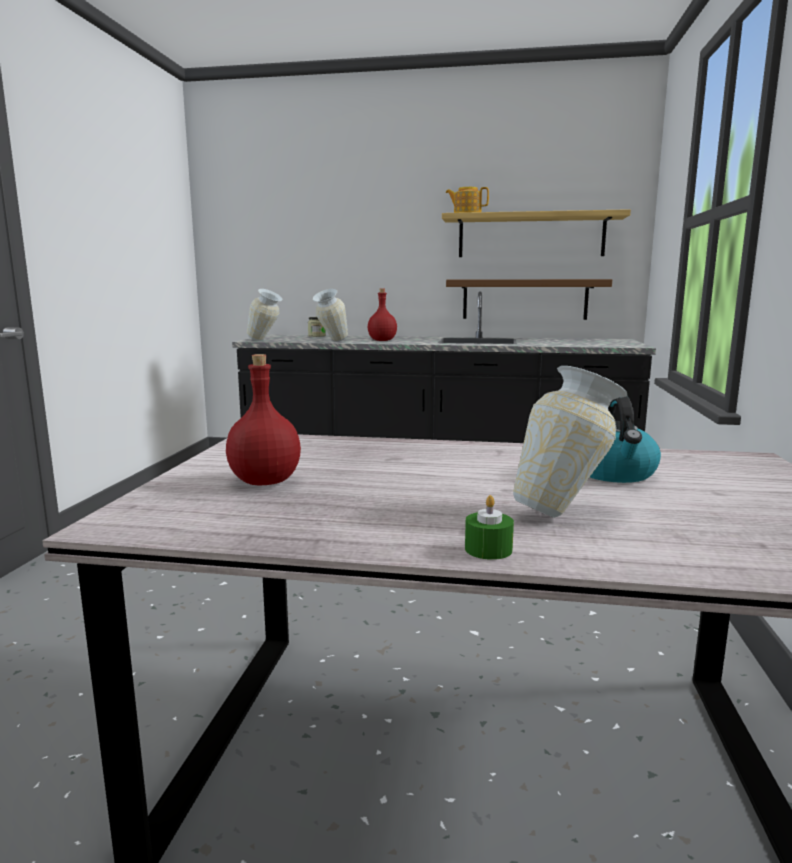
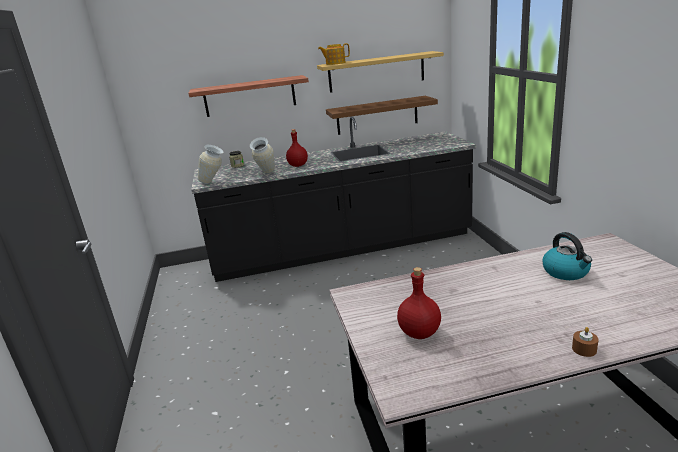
camera: 20 degrees left, 10 degrees up
green candle [465,495,514,560] -> brown candle [572,327,599,357]
vase [513,366,627,518] -> none
none -> shelf [188,75,309,117]

